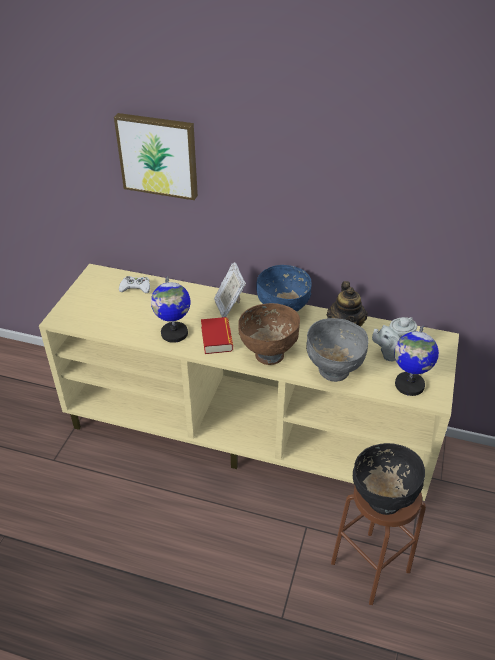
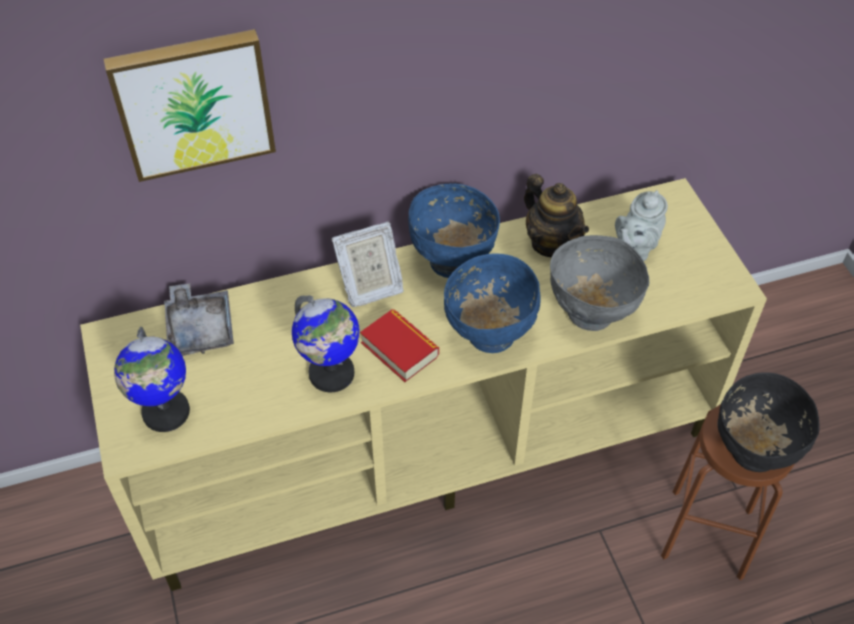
camera: 35 degrees left, 10 degrees up
white game controller [119,276,150,293] -> grey tray [164,283,234,356]
picture frame [214,262,246,317] -> picture frame turned 60 degrees counterclockwise [332,221,404,307]
brown bowl [238,303,300,365] -> blue bowl [444,254,541,353]
globe [394,326,439,396] -> globe moved to [114,327,190,432]

